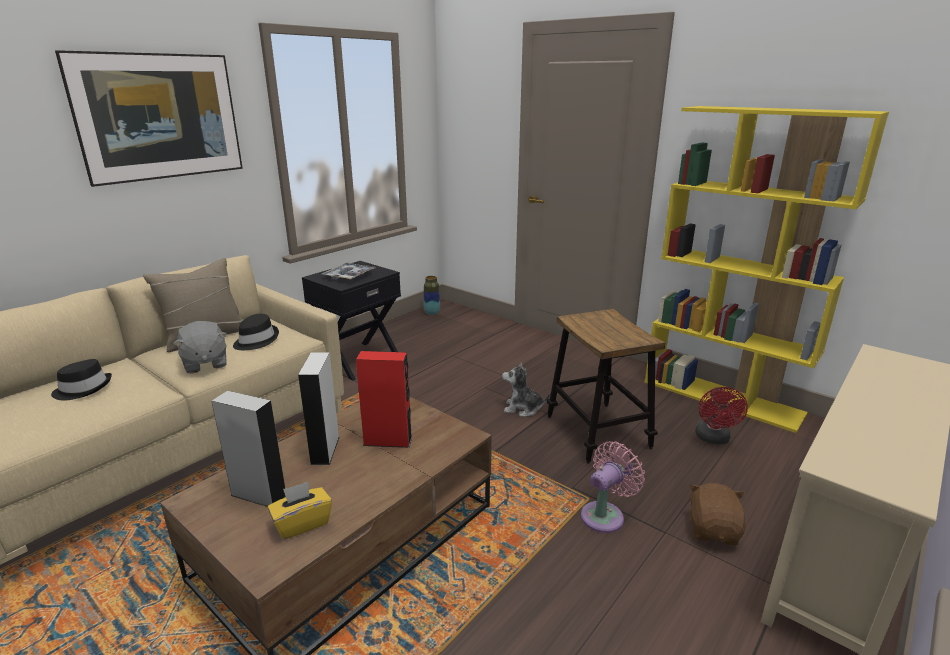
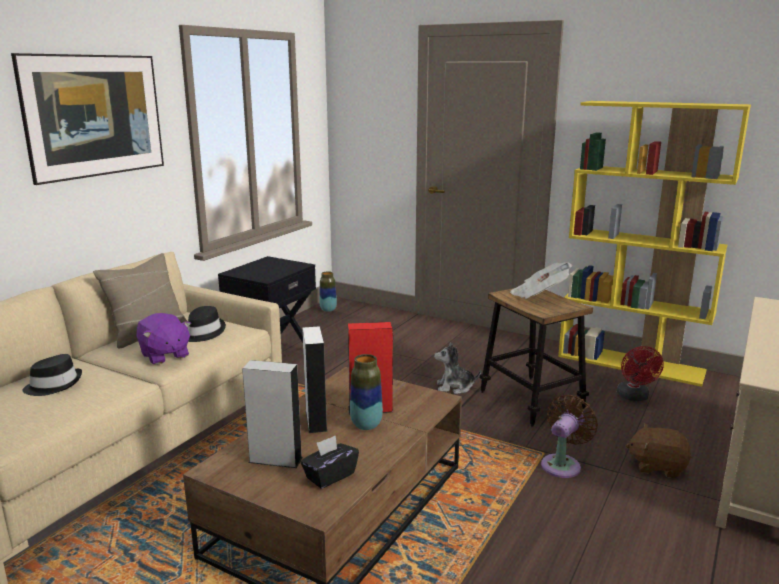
camera: 10 degrees left, 5 degrees down
grey plush toy [173,321,227,374] -> purple plush toy [136,313,191,365]
yellow tissue box [268,482,332,539] -> black tissue box [300,435,359,489]
tray [322,263,376,280] -> none
pink fan [581,441,645,533] -> brown fan [541,395,598,478]
brown plush toy [689,483,746,545] -> brown plush toy turned 75 degrees counterclockwise [626,423,691,478]
none -> vase [350,354,383,430]
none -> newspaper [510,263,572,299]

